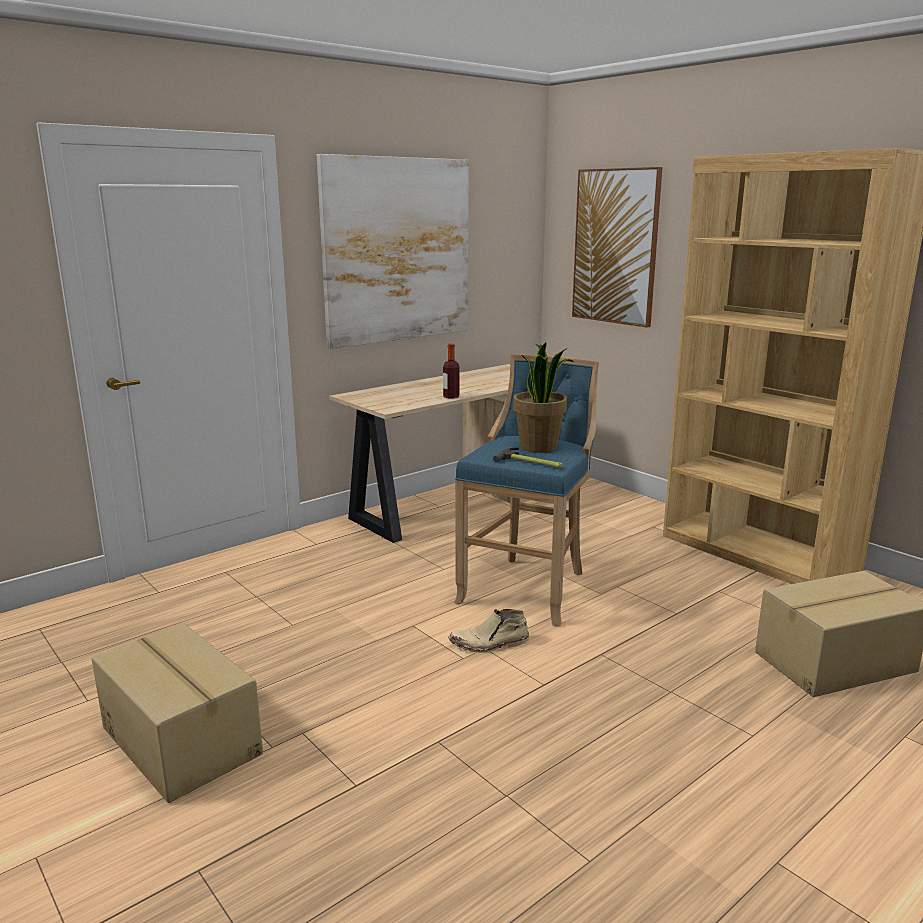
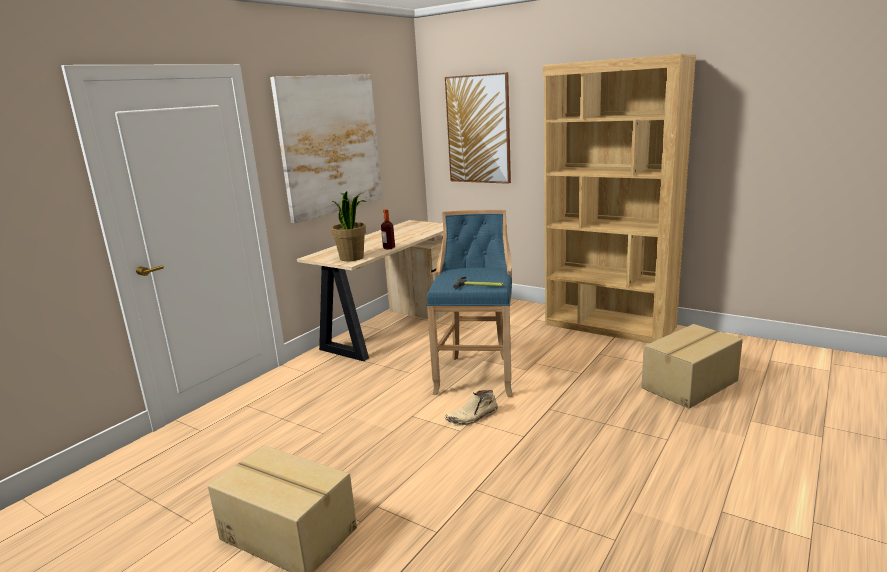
camera: 15 degrees left, 0 degrees up
potted plant [513,342,574,453] -> potted plant moved to [331,191,366,261]

